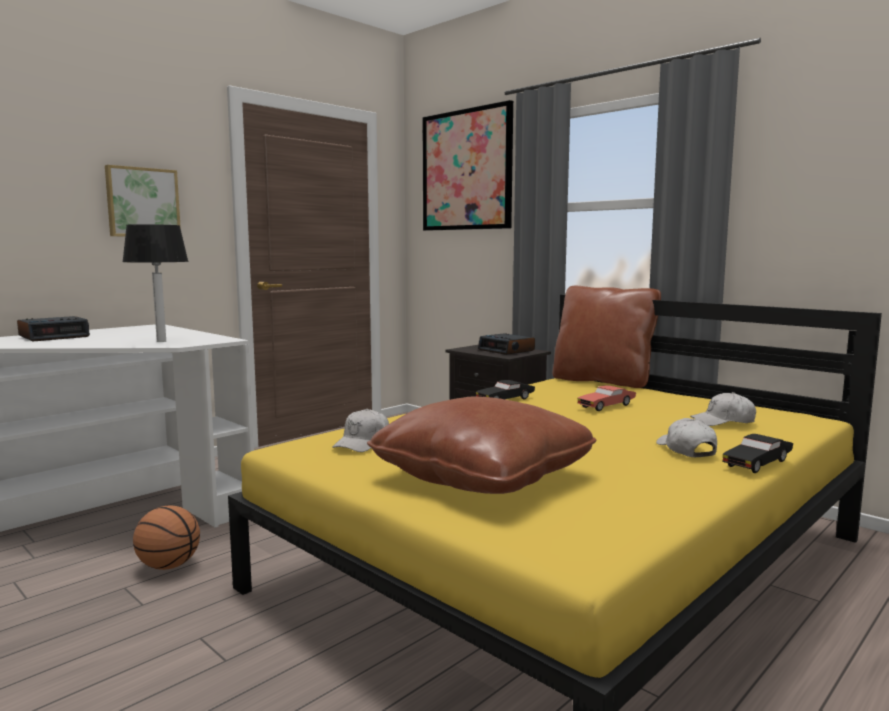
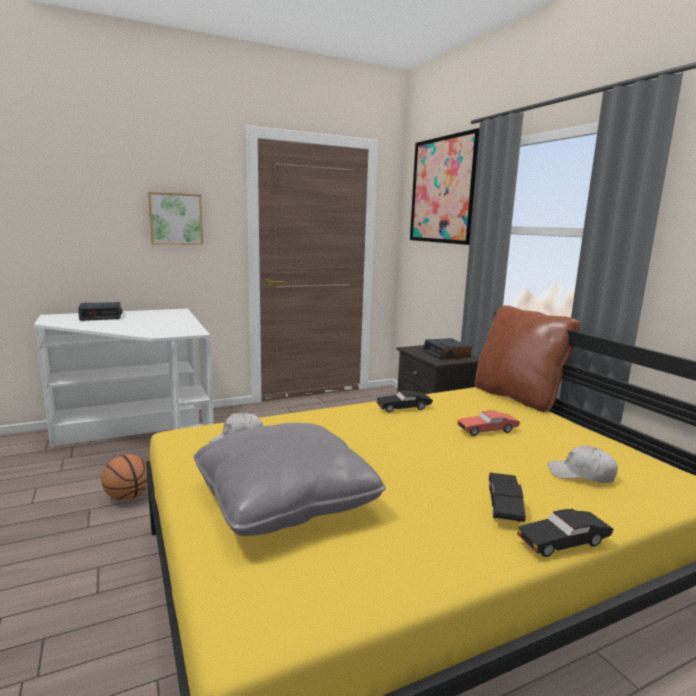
camera: 20 degrees right, 5 degrees up
table lamp [122,224,189,342] -> none
brown pillow [367,397,596,494] -> grey pillow [194,423,386,536]
white cap [656,418,717,457] -> black toy car [489,473,526,522]

